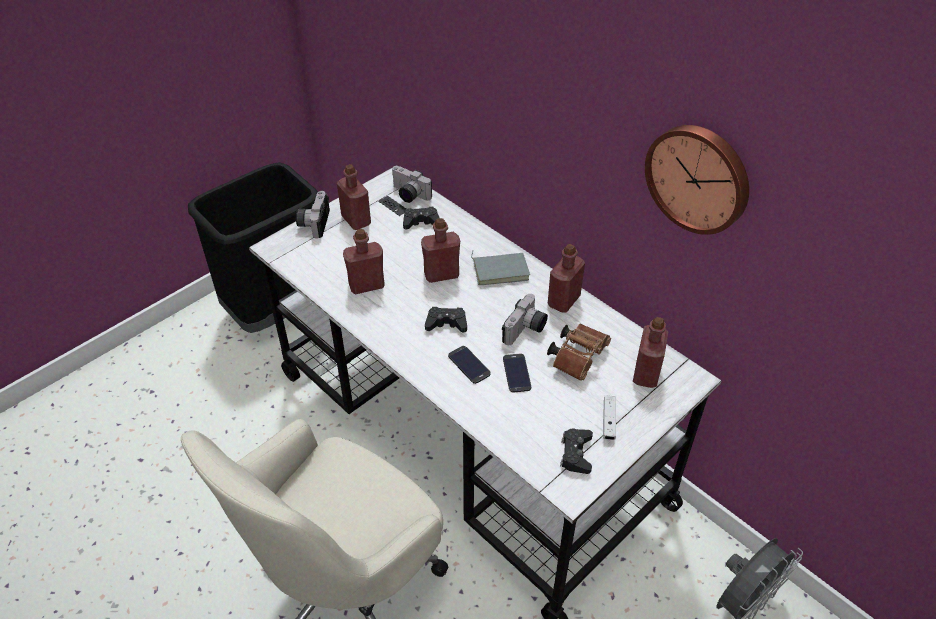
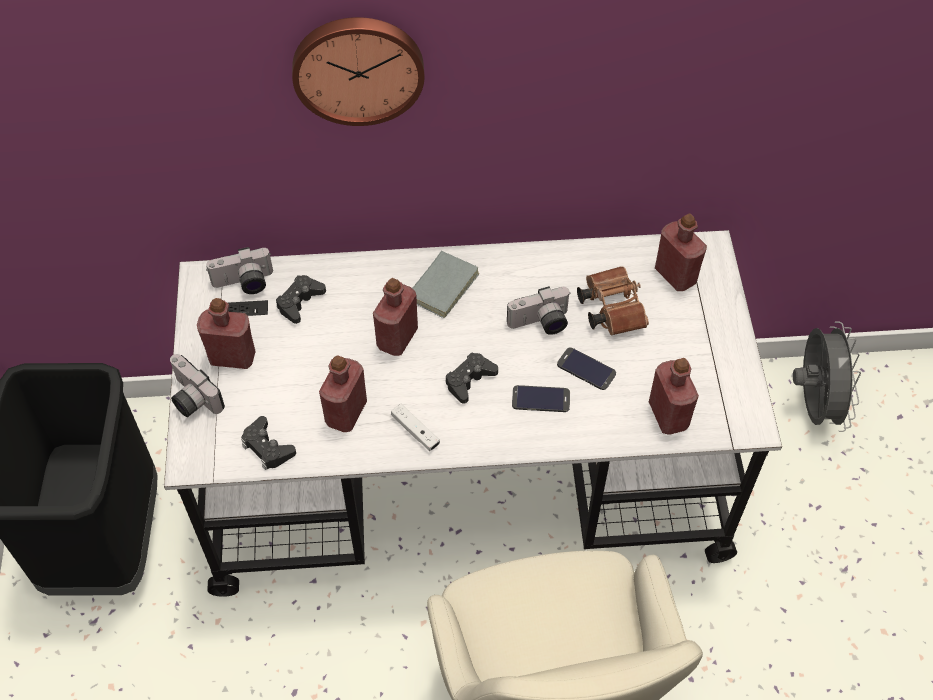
camera: 50 degrees left, 10 degrees up
camera [502,294,548,345] -> camera turned 90 degrees clockwise [507,286,571,335]
red bottle [548,244,585,313] -> red bottle moved to [649,358,699,435]
black game controller [560,428,593,474] -> black game controller moved to [241,416,296,470]
white game controller [603,395,616,440] -> white game controller moved to [391,404,440,451]
wall clock [645,125,749,235] -> wall clock moved to [292,17,424,126]

